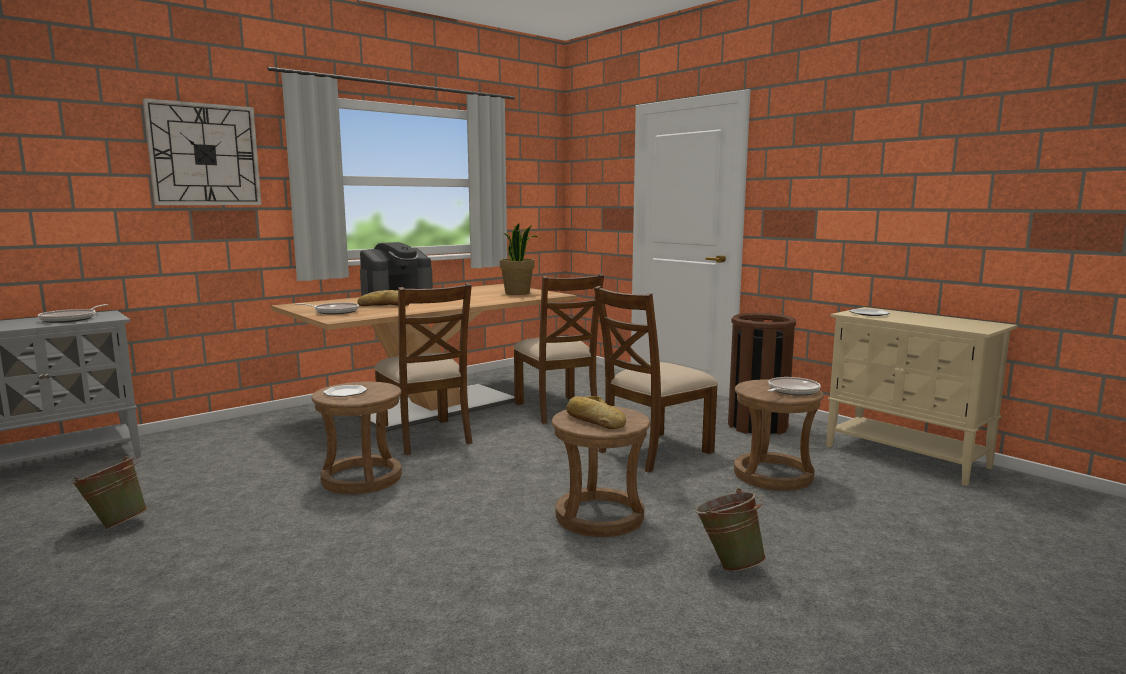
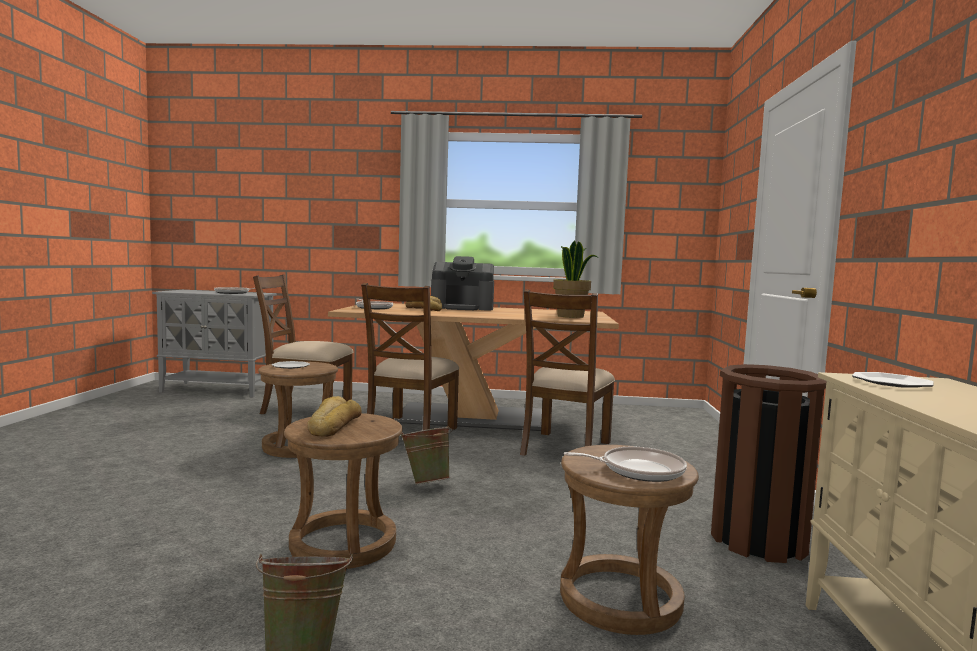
camera: 45 degrees right, 5 degrees down
green bucket [71,456,148,529] -> green bucket moved to [401,426,453,485]
wall clock [143,98,262,205] -> none
brown chair [594,286,718,473] -> brown chair moved to [253,275,354,414]

